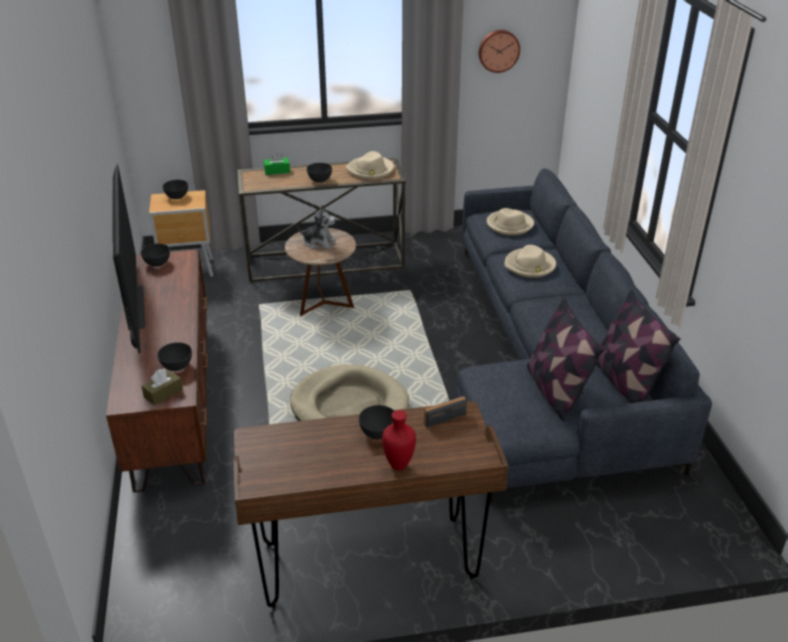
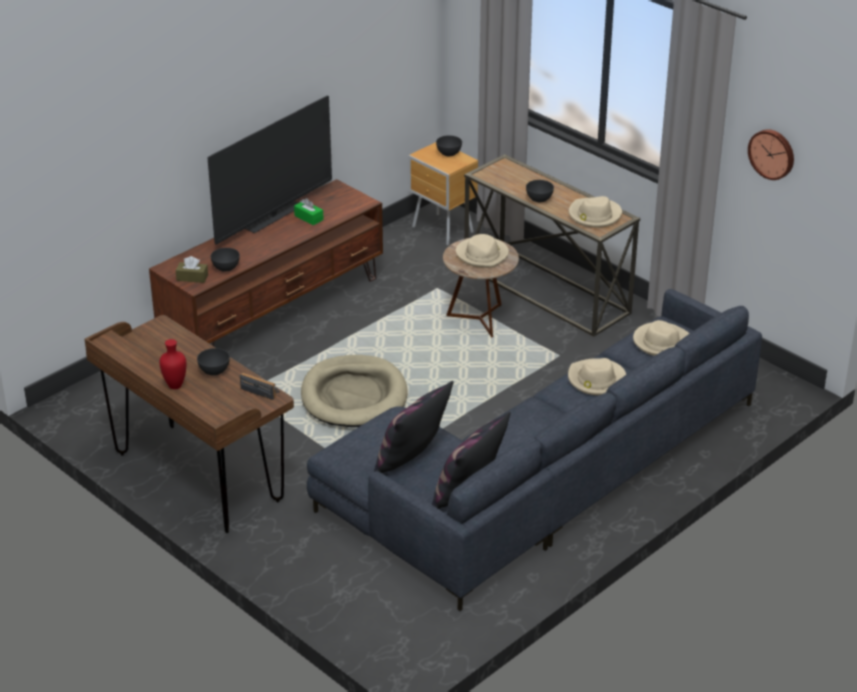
camera: 55 degrees right, 0 degrees up
grey bowl [141,244,170,267] -> none
green tissue box [264,152,290,175] -> green tissue box moved to [294,198,324,225]
plush toy [298,205,336,249] -> beige hat [456,234,509,268]

